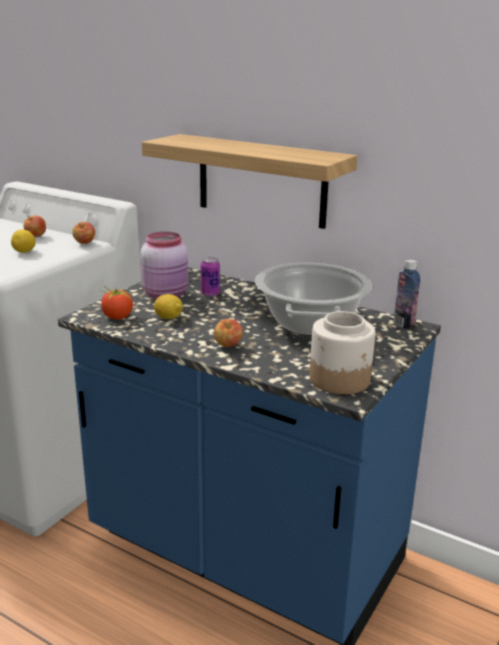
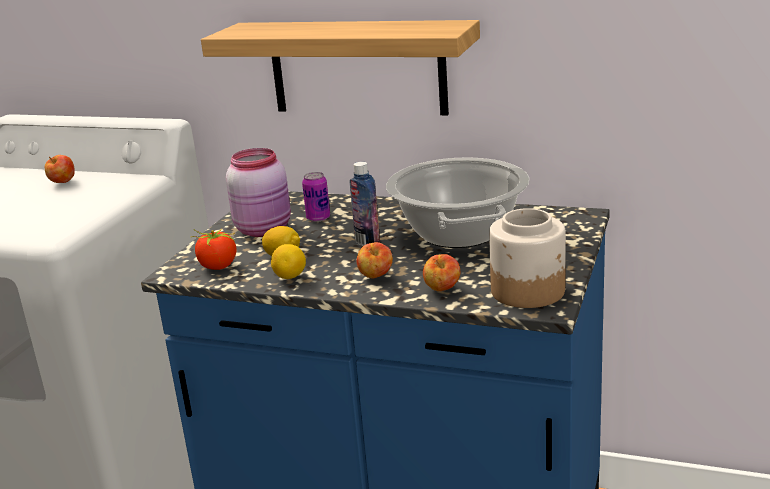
camera: 10 degrees left, 0 degrees up
lemon [11,229,36,253] -> lemon moved to [271,244,306,279]
apple [72,222,95,244] -> apple moved to [423,254,460,291]
bottle [394,259,420,330] -> bottle moved to [349,162,380,246]

